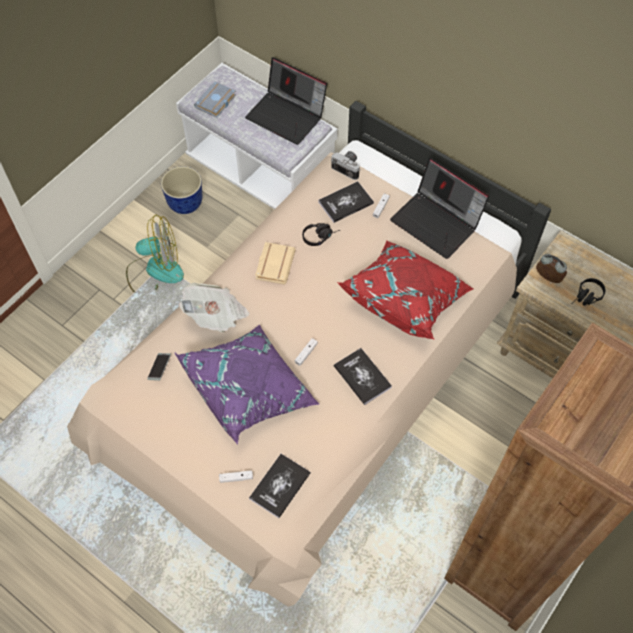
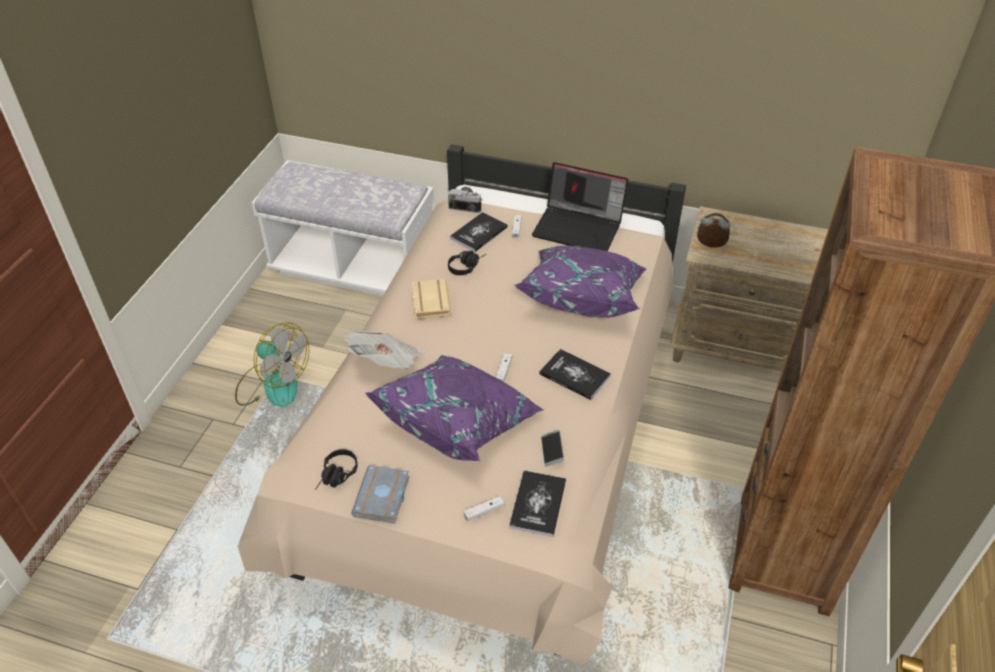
camera: 20 degrees left, 15 degrees down
fan [126,215,184,293] -> fan turned 60 degrees clockwise [235,322,310,407]
phone [147,353,171,381] -> phone moved to [541,430,564,467]
planter [161,166,202,214] -> none
grey book [194,81,236,118] -> grey book moved to [351,465,409,523]
laptop [245,57,327,145] -> none
red pillow [337,241,474,340] -> purple pillow [515,246,647,318]
black headphones [572,278,605,306] -> black headphones moved to [315,449,358,490]

